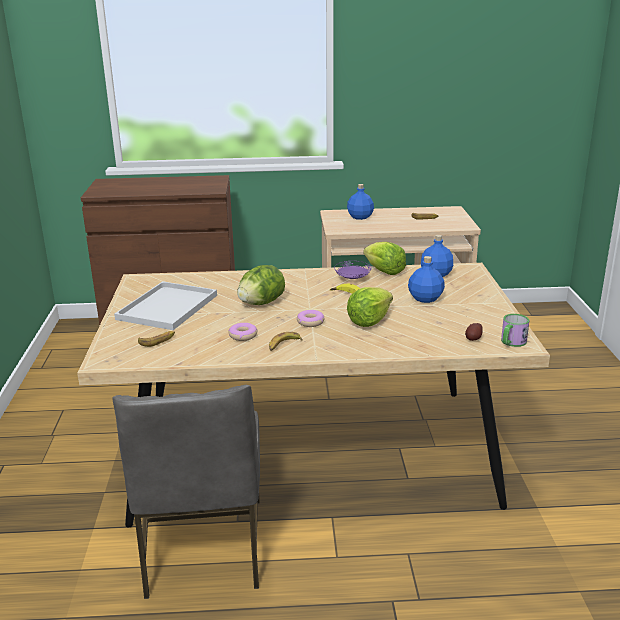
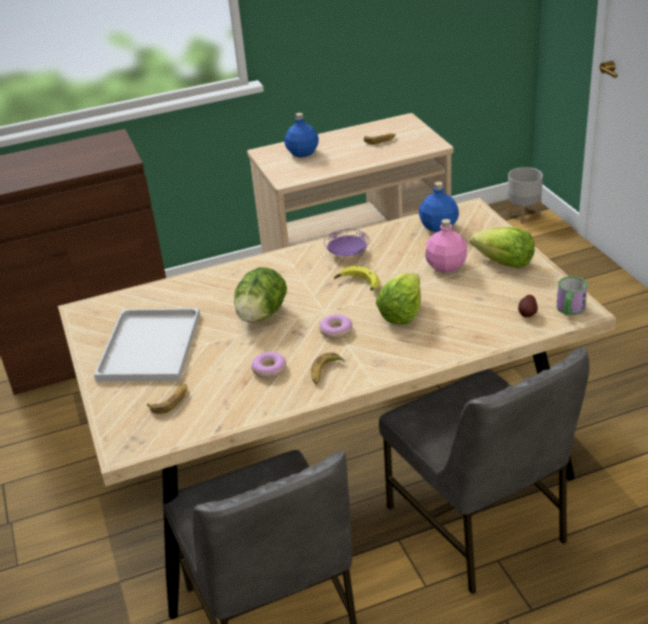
camera: 15 degrees left, 10 degrees up
lettuce [363,242,406,275] -> lettuce moved to [470,227,535,268]
blue bottle [408,256,445,303] -> pink bottle [425,219,467,273]
none -> grey chair [379,348,590,594]
none -> grey planter [507,167,543,224]

